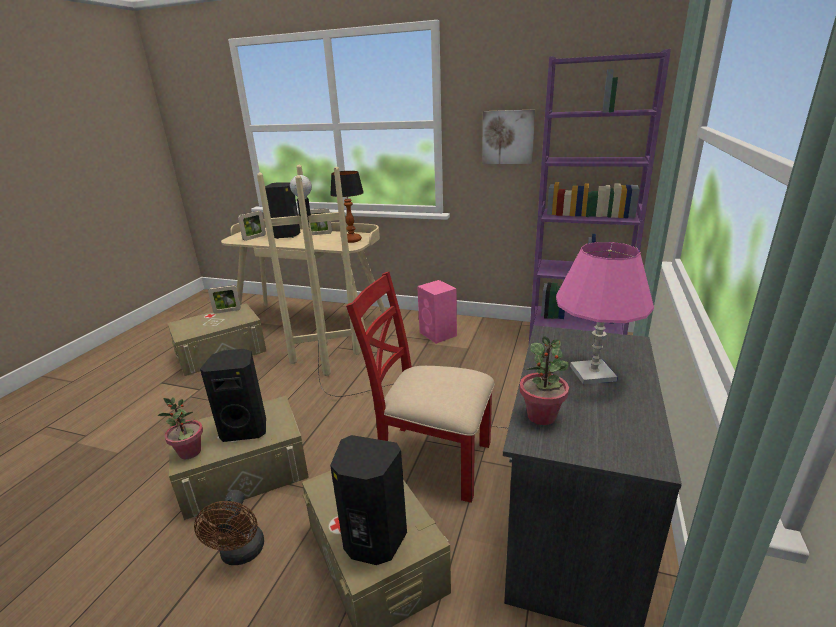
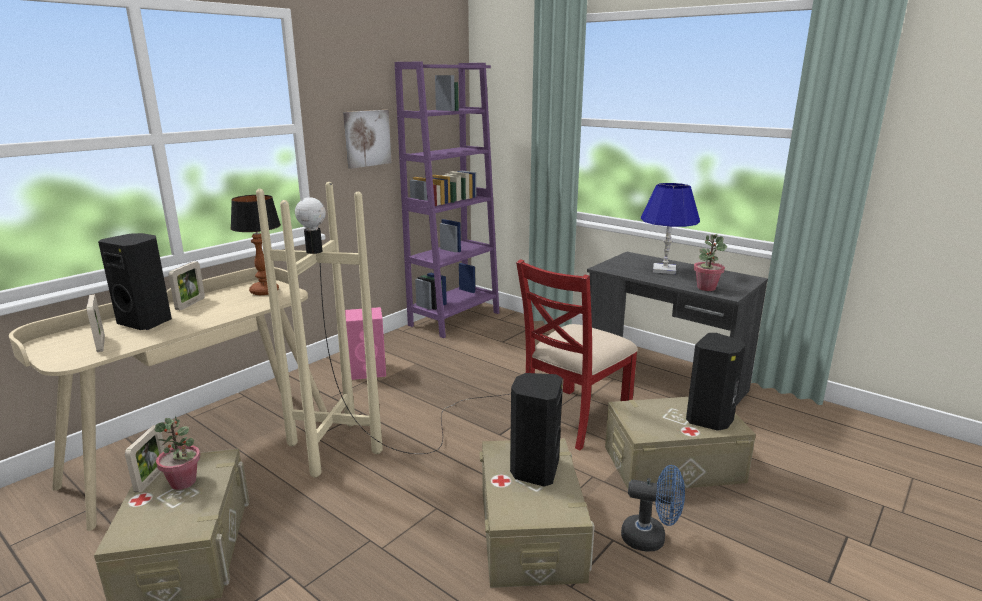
camera: 70 degrees left, 5 degrees down
potted plant [157,397,203,459] -> potted plant moved to [155,416,201,490]
brown fan [194,490,264,565] -> blue fan [621,465,685,551]
pink table lamp [556,242,654,385] -> blue table lamp [640,183,700,274]

